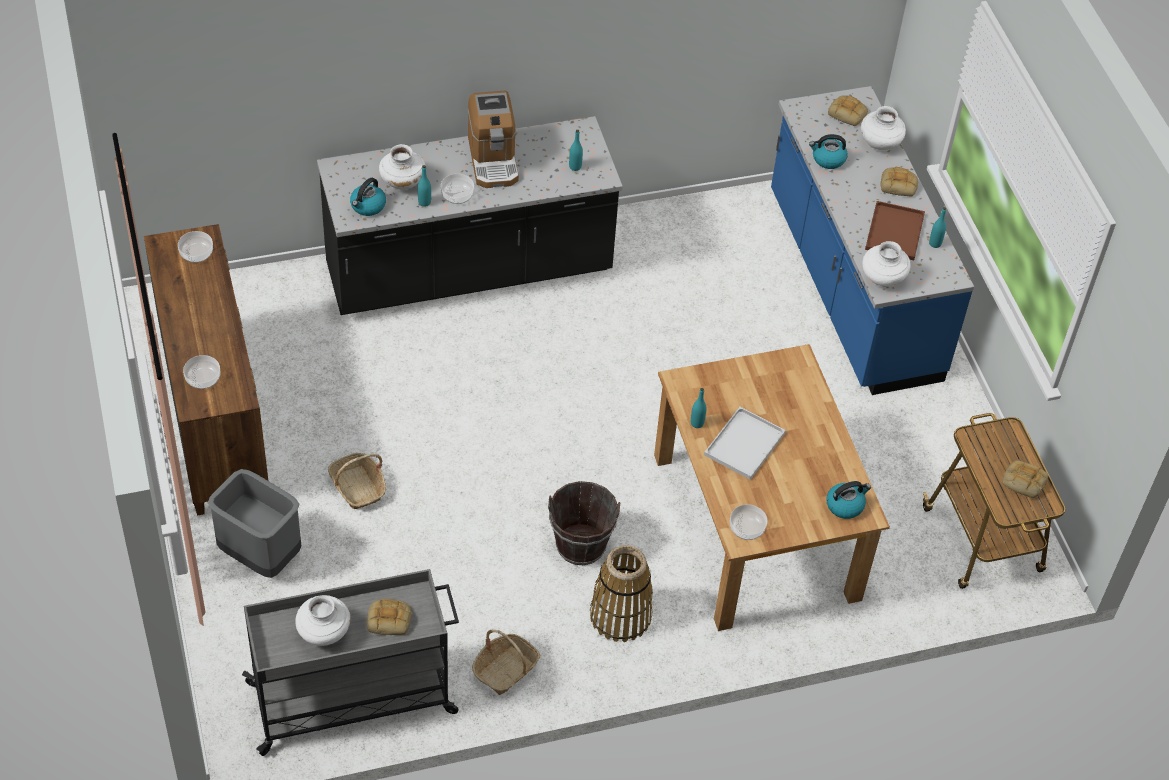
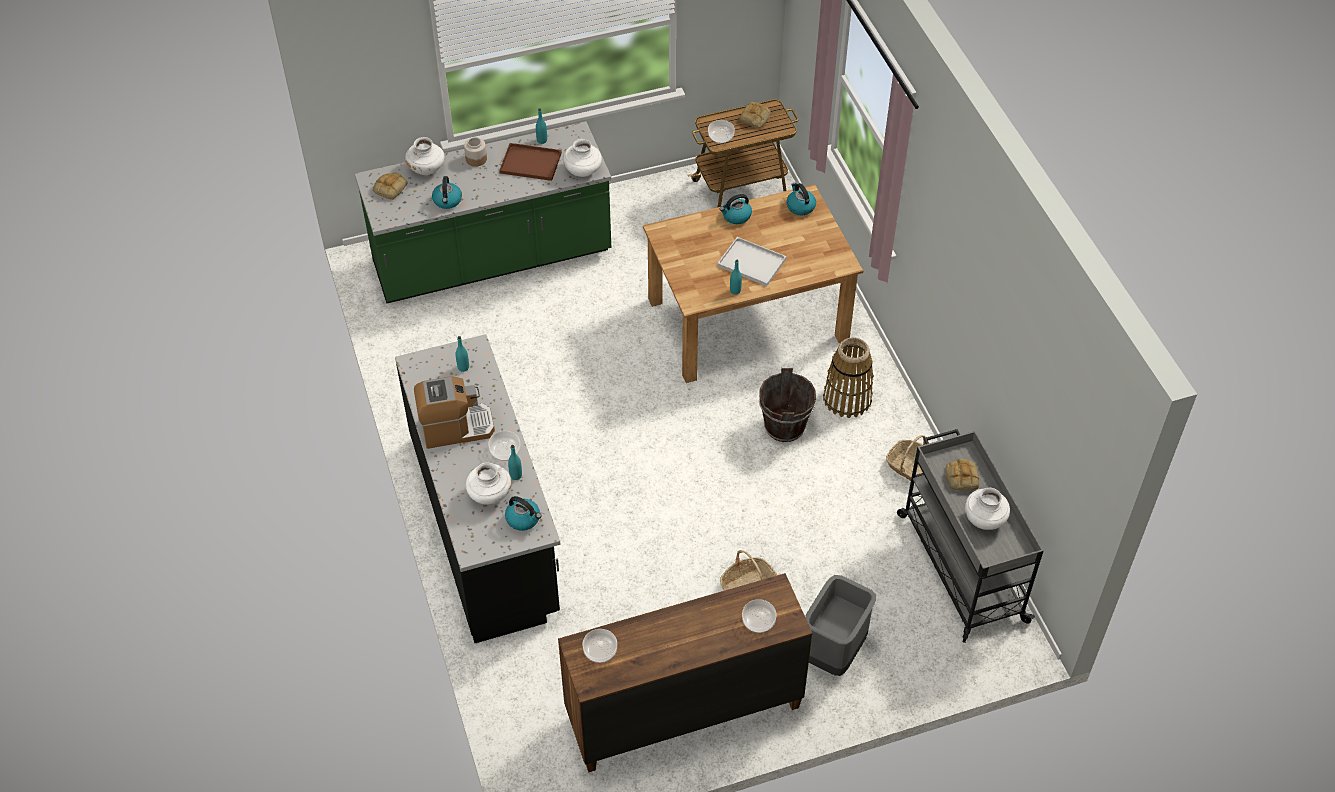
camera: 90 degrees left, 0 degrees up
bowl [730,504,767,540] -> bowl moved to [708,120,735,144]
blue counter [771,86,974,395] -> green counter [355,121,611,303]
bread [881,167,918,197] -> jar [464,137,487,167]
none -> kettle [720,194,752,224]

